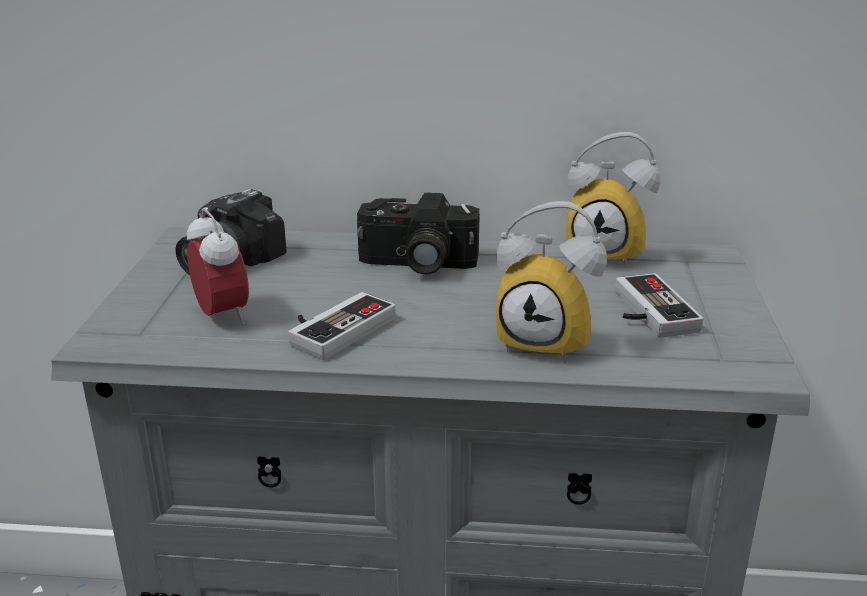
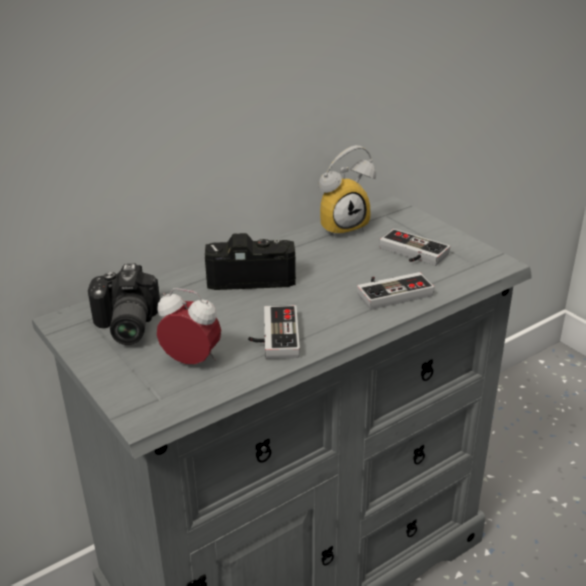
camera: 40 degrees left, 5 degrees up
camera [357,193,480,275] -> camera turned 150 degrees counterclockwise [205,233,296,290]
alarm clock [496,201,607,362] -> game controller [357,272,434,310]

